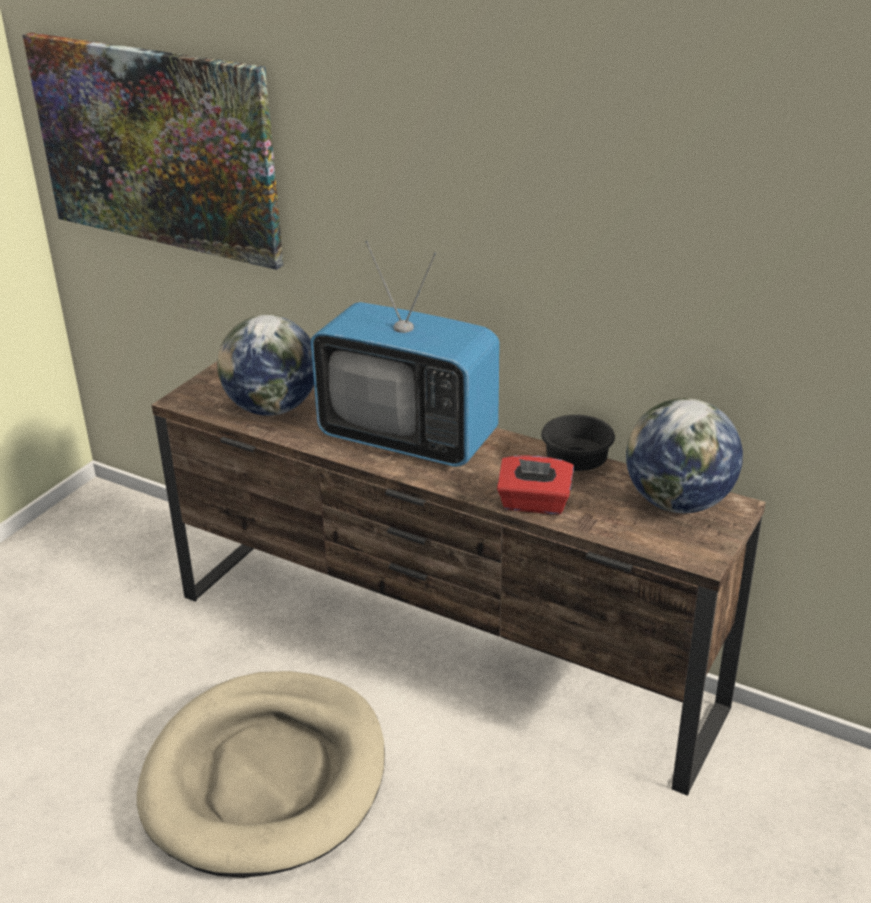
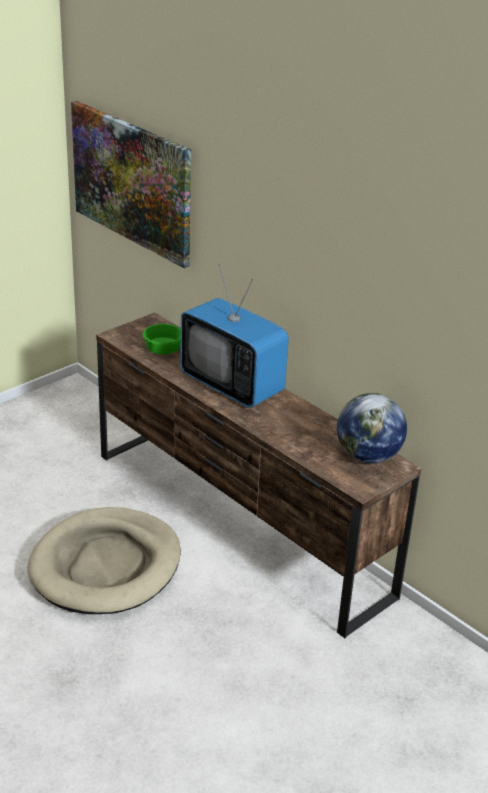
camera: 15 degrees right, 0 degrees up
globe [217,315,314,416] -> green bowl [143,324,181,354]
red tissue box [497,455,574,514] -> none
black bowl [541,415,615,471] -> none

